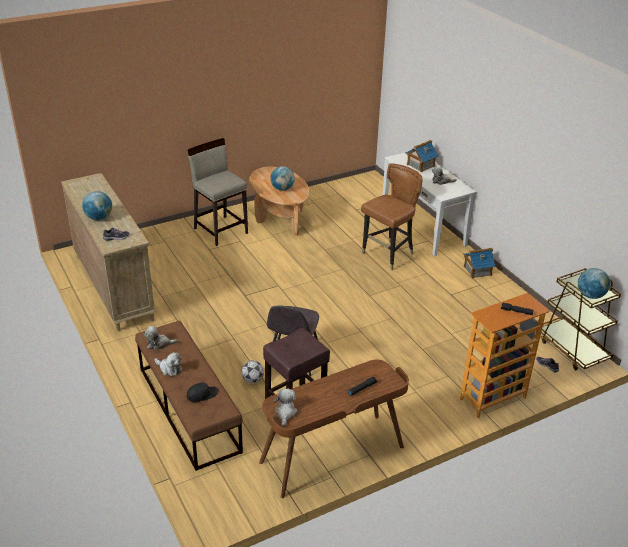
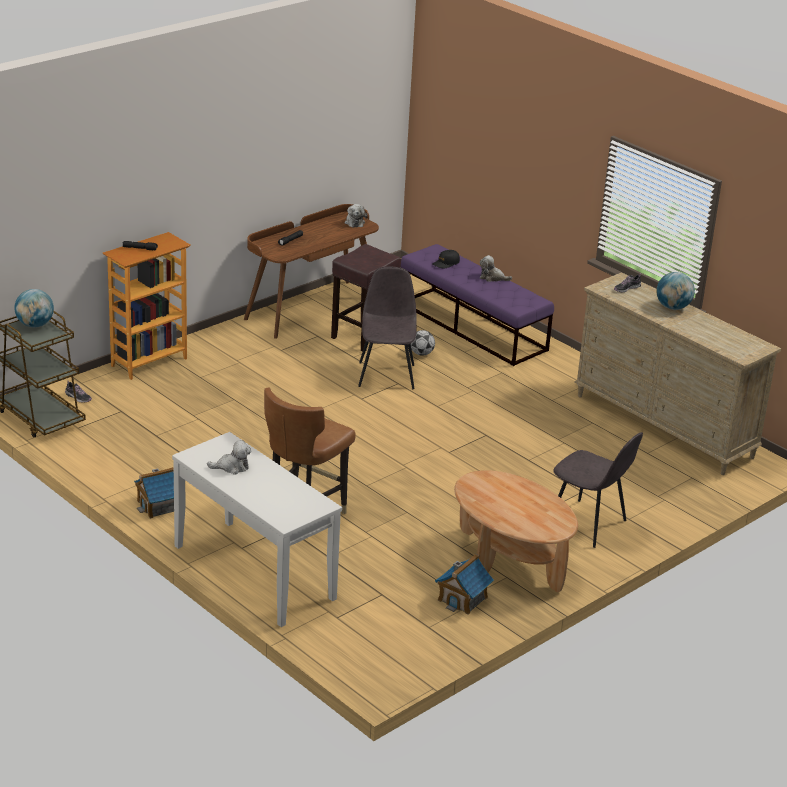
camera: 165 degrees right, 5 degrees down
brown bench [135,321,243,471] -> purple bench [401,244,554,366]
plush toy [144,326,178,350] -> none
beige stool [188,138,248,246] -> grey chair [553,432,643,548]
globe [270,166,295,191] -> none
toy house [405,140,439,173] -> toy house moved to [435,554,494,615]

